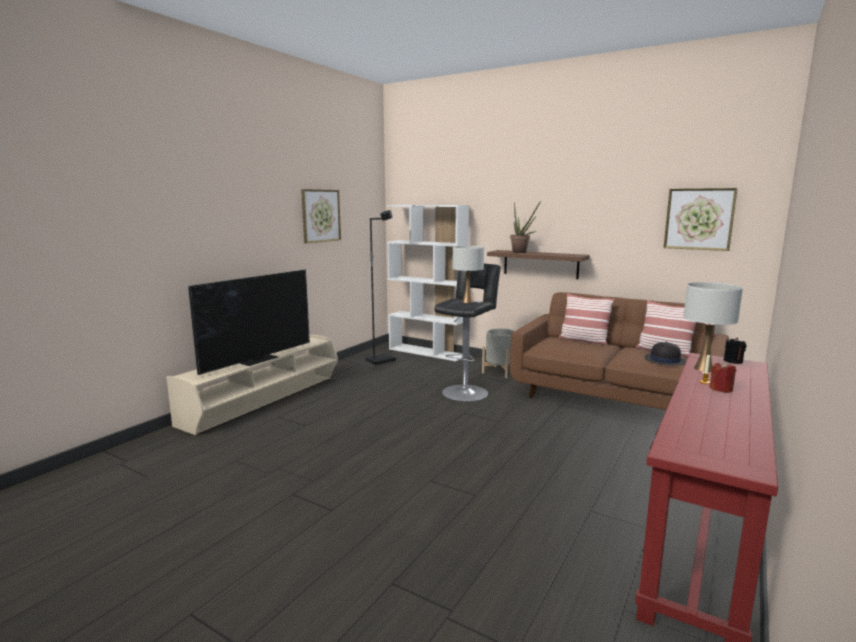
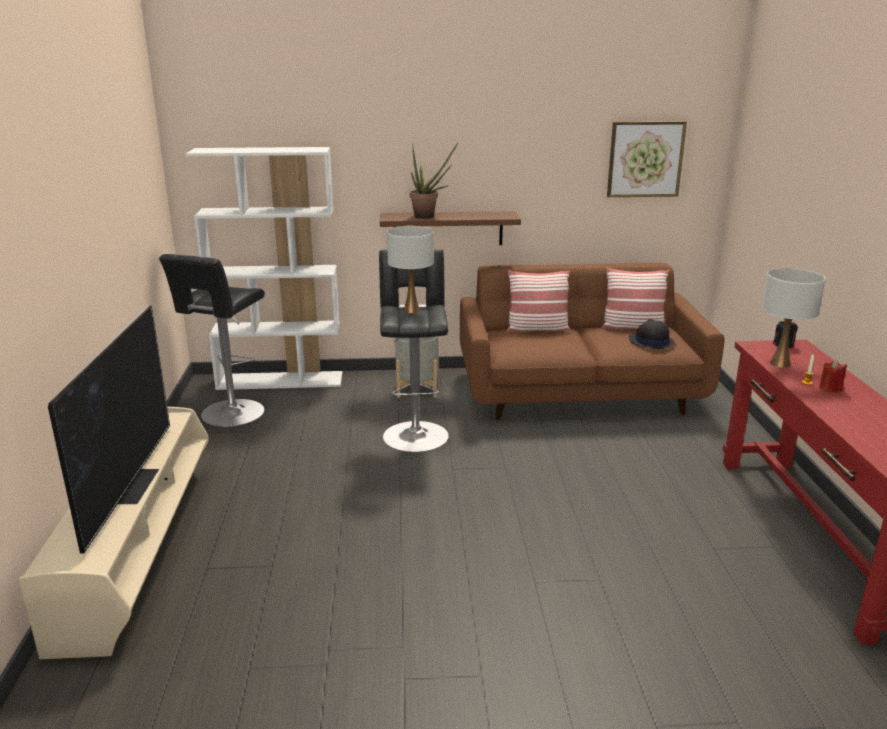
camera: 35 degrees left, 10 degrees up
picture [301,189,341,243] -> none
black floor lamp [366,210,396,365] -> black stool [159,254,265,427]

